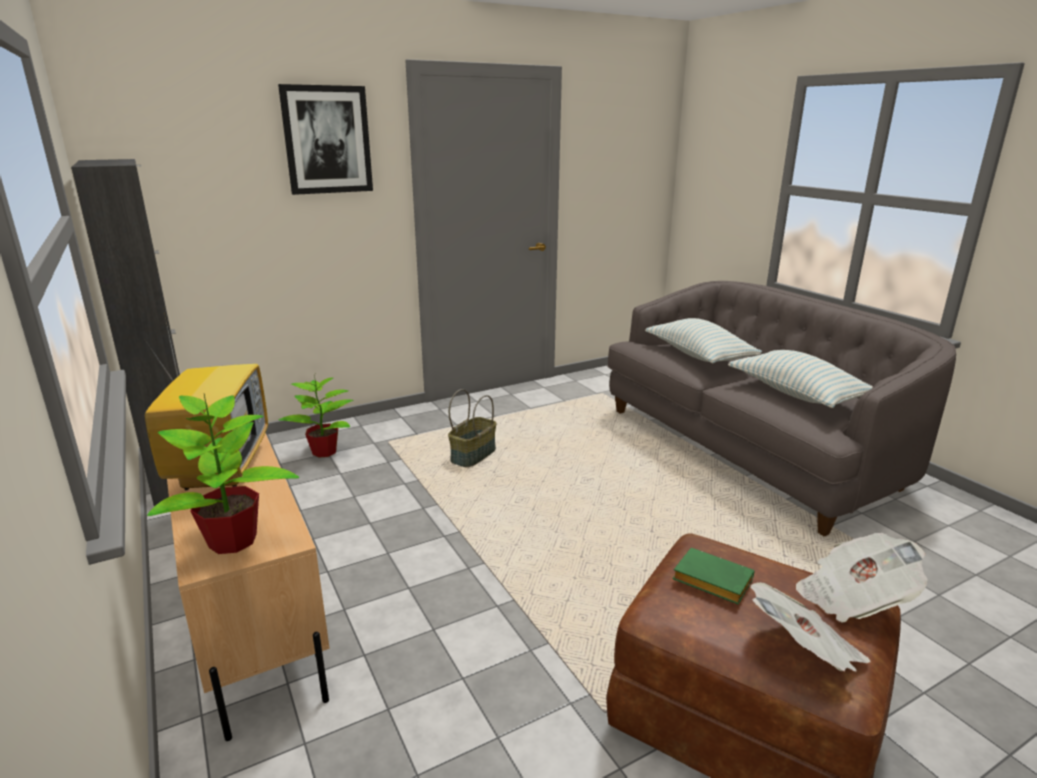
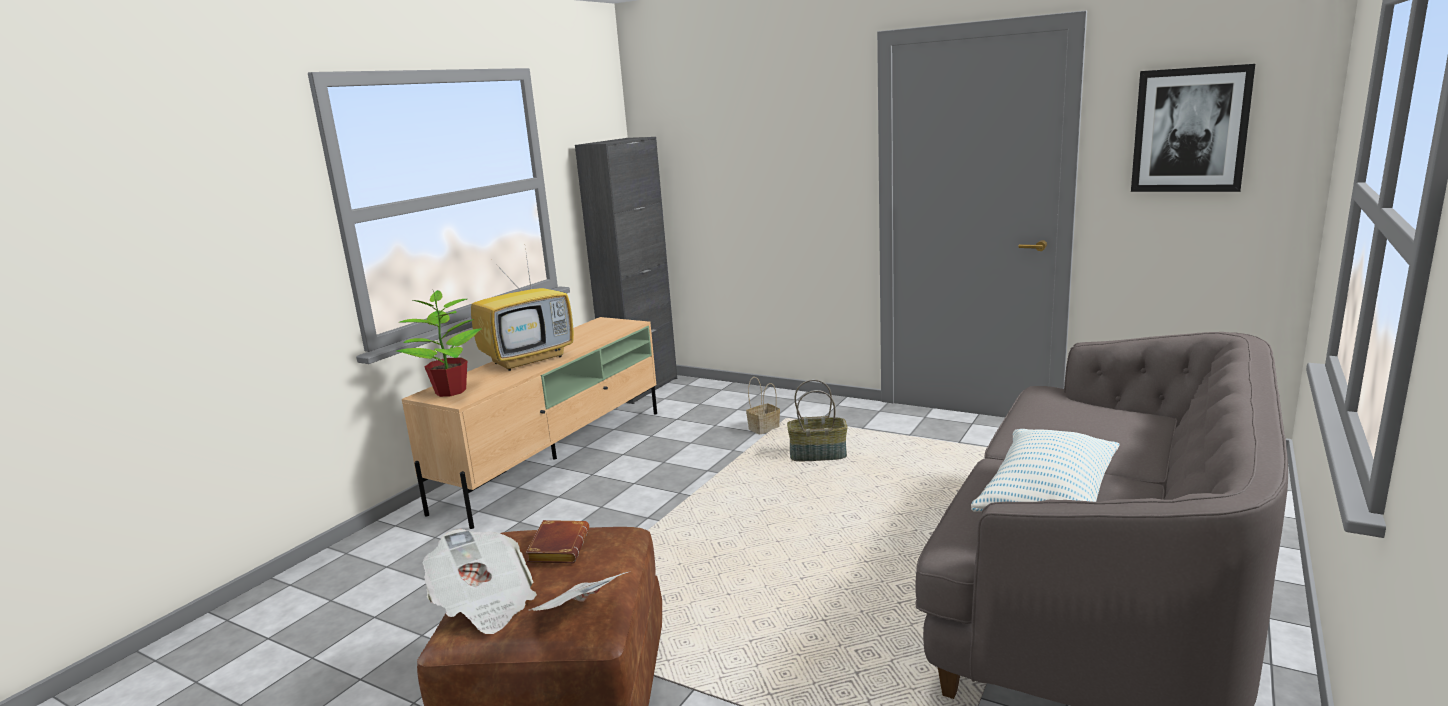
camera: 60 degrees right, 5 degrees down
picture [278,84,373,195] -> picture moved to [1131,64,1255,192]
potted plant [279,378,353,458] -> none
pillow [645,318,762,363] -> none
green book [672,548,755,605] -> brown book [526,520,589,564]
none -> basket [746,377,780,435]

